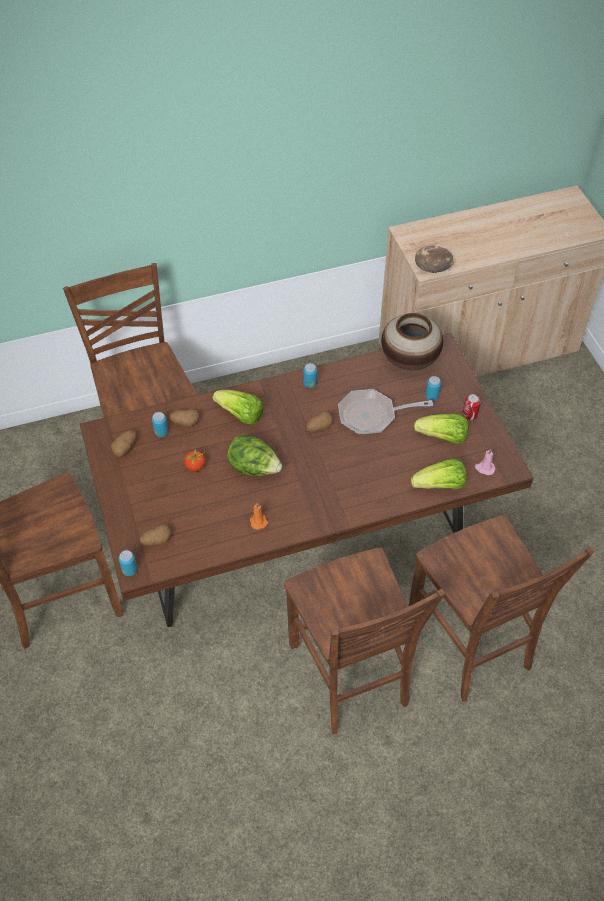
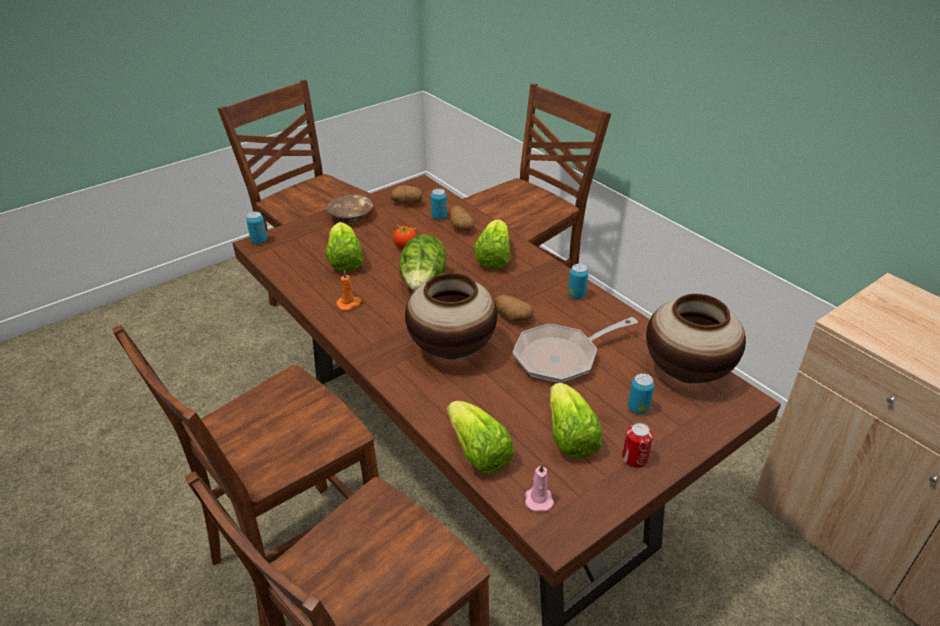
camera: 70 degrees right, 15 degrees down
potato [140,524,171,546] -> none
frying pan [338,389,433,435] -> frying pan turned 90 degrees counterclockwise [513,317,638,383]
brown bowl [415,246,454,273] -> brown bowl moved to [326,195,373,223]
none -> lettuce [325,222,364,272]
none -> vase [405,273,497,359]

